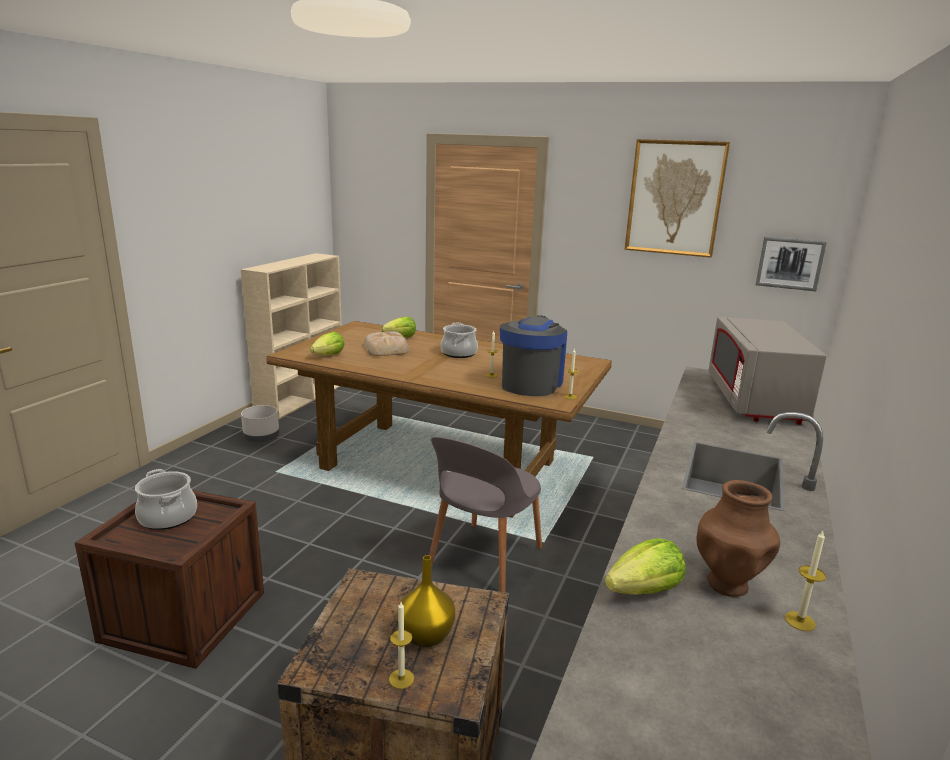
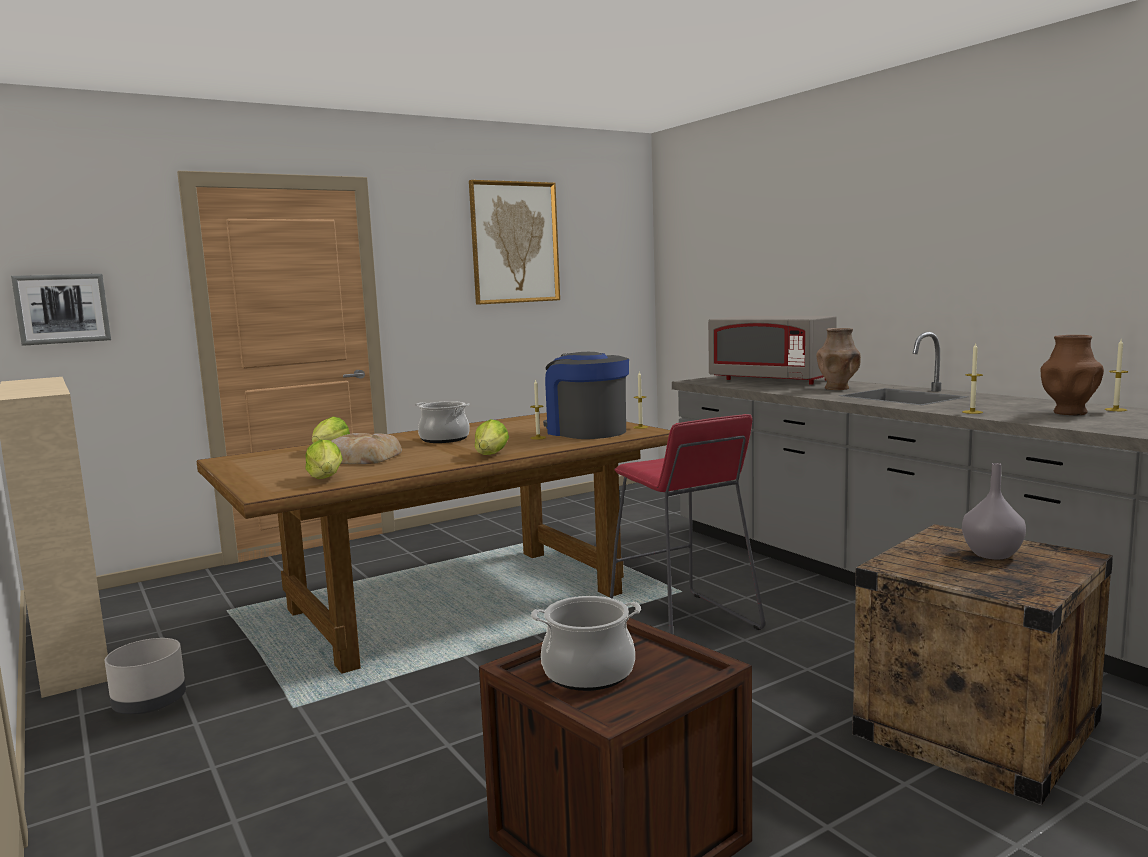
camera: 55 degrees left, 10 degrees down
candle [389,602,414,689] -> candle moved to [962,342,983,414]
yellow vase [397,555,455,647] -> grey vase [962,463,1026,559]
grey chair [429,437,542,592] -> red stool [610,414,765,634]
lettuce [605,538,686,595] -> lettuce moved to [475,419,509,455]
picture [756,237,827,291] -> picture moved to [11,274,111,346]
none -> brown vase [816,328,861,390]

